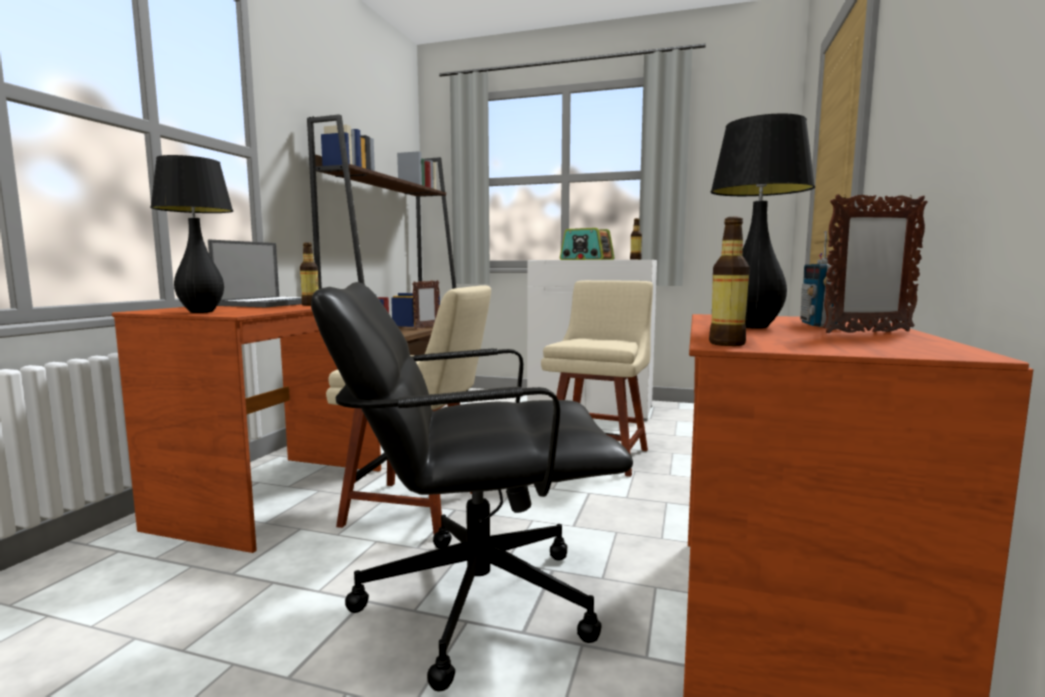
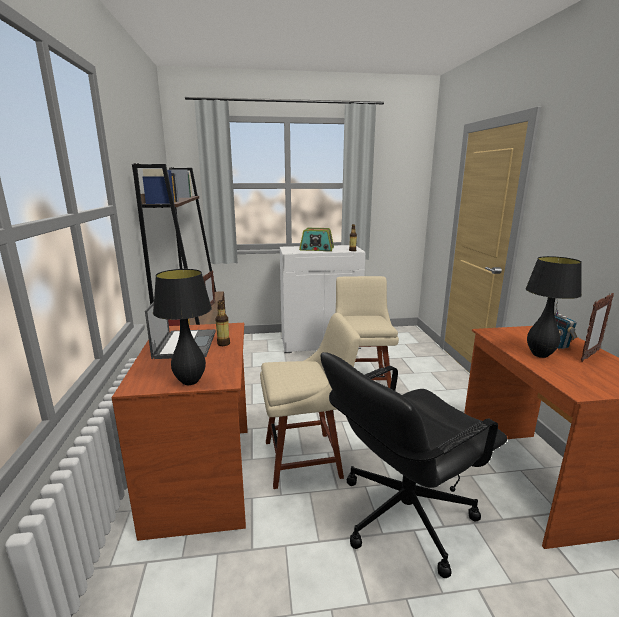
camera: 25 degrees left, 10 degrees up
bottle [709,217,750,346] -> none

